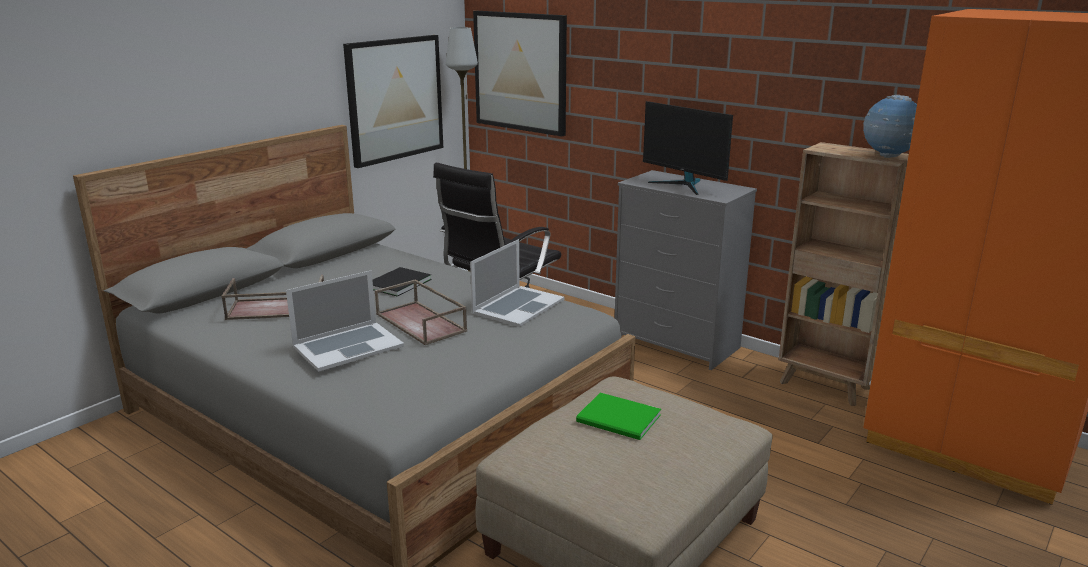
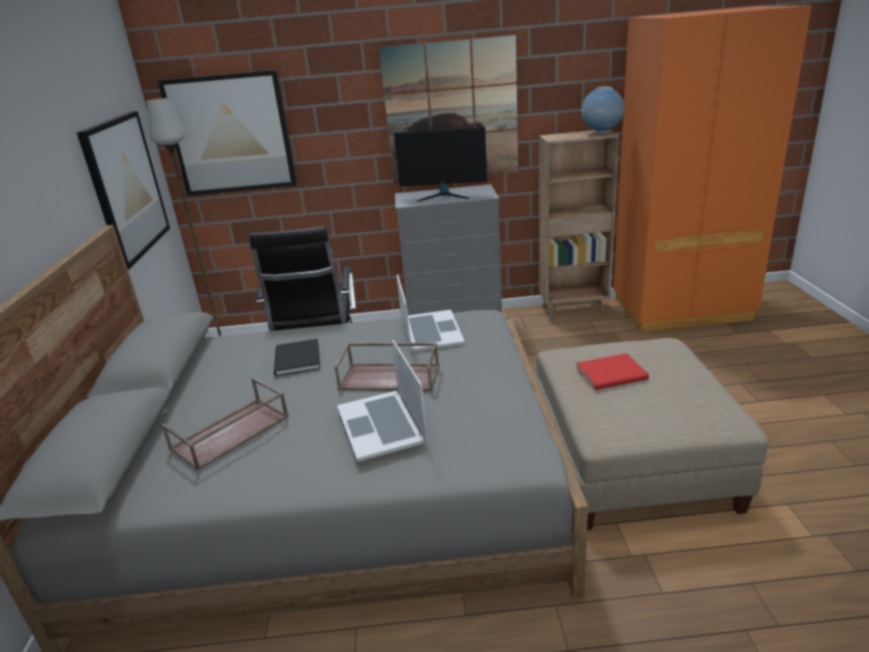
camera: 40 degrees left, 5 degrees up
laptop [286,270,404,372] -> laptop turned 150 degrees clockwise [337,340,428,462]
green book [576,393,661,440] -> red book [576,353,649,390]
none -> picture [379,35,518,184]

